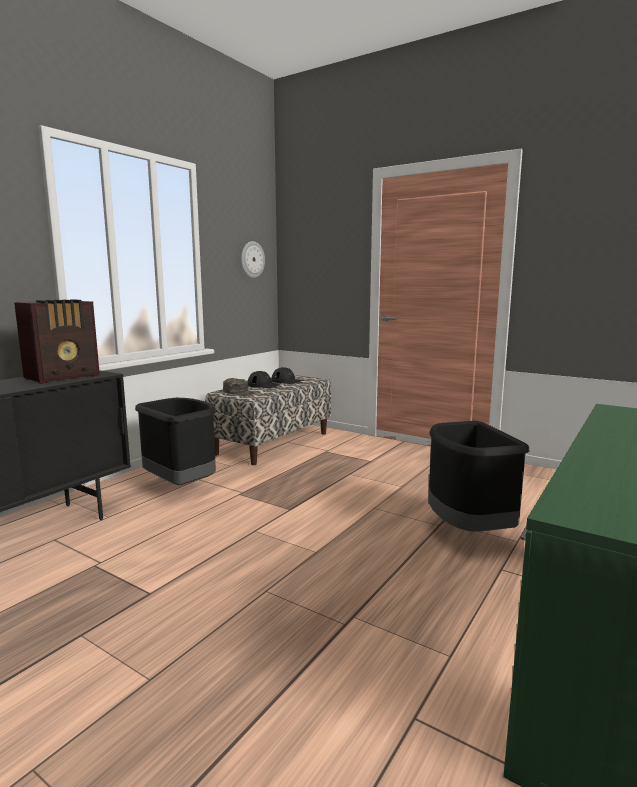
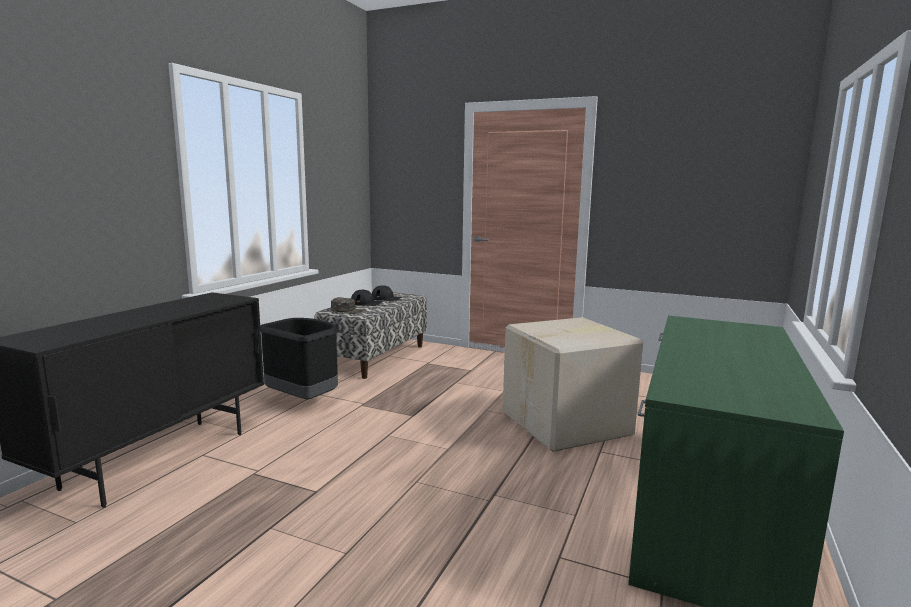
camera: 10 degrees left, 0 degrees up
radio [14,299,100,384] -> none
wall clock [241,241,265,278] -> none
black trash can [428,421,530,532] -> cardboard box [503,317,643,452]

